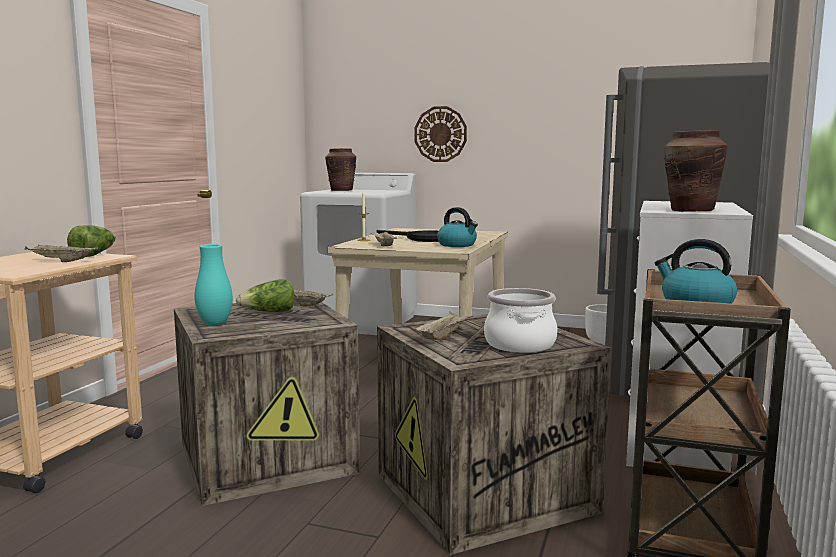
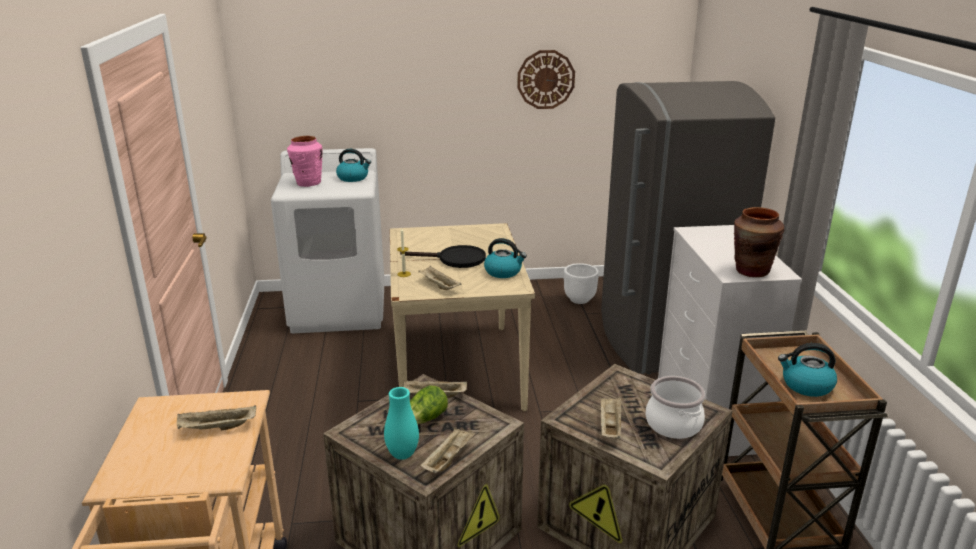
camera: 25 degrees left, 15 degrees up
lettuce [67,225,116,257] -> none
brown vase [325,148,356,191] -> pink vase [287,136,323,187]
wall clock [415,106,467,162] -> wall clock moved to [517,50,575,109]
none -> kettle [336,149,371,182]
none -> beige tray [420,428,476,473]

